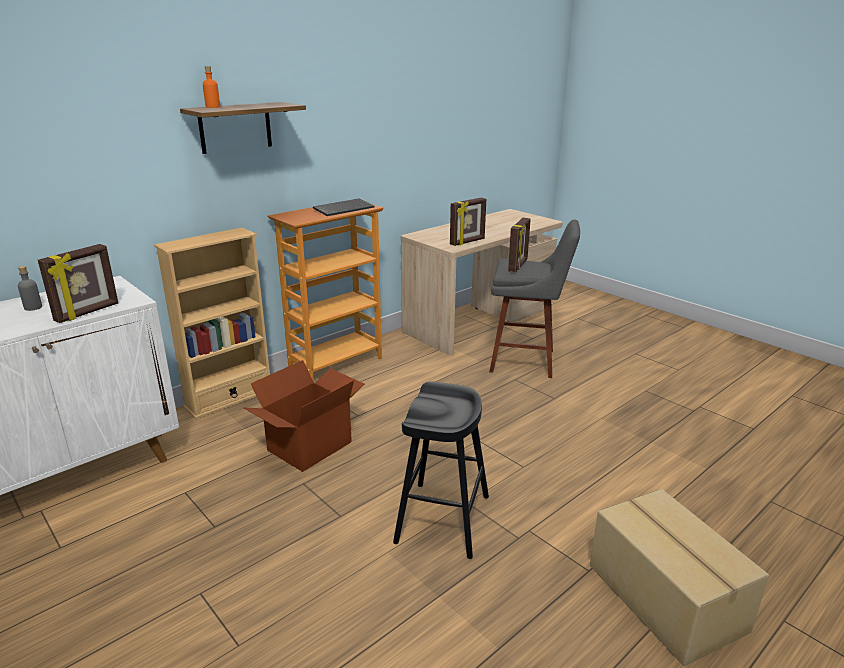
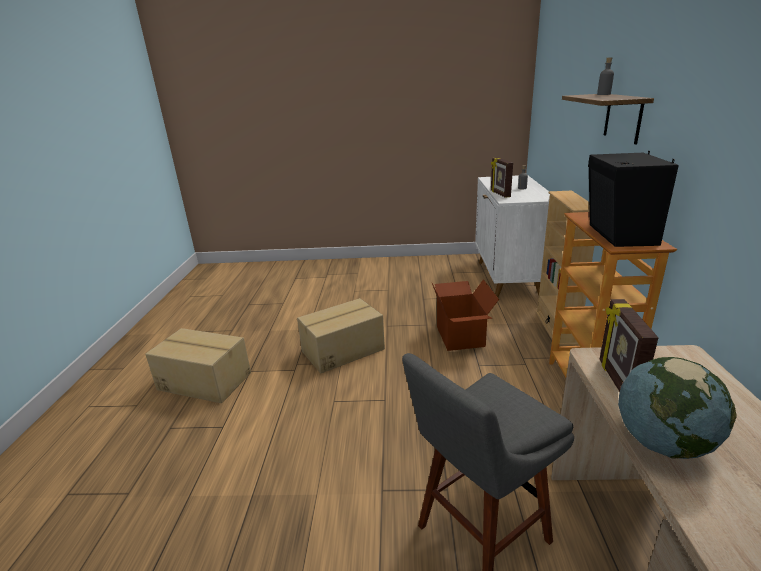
camera: 135 degrees right, 0 degrees up
orange bottle [203,66,220,108] -> grey bottle [597,57,614,95]
keyboard [313,198,374,216] -> black speaker [588,151,679,247]
black stool [393,382,489,559] -> cardboard box [297,298,385,373]
picture frame [508,218,530,272] -> none
none -> globe [618,357,737,459]

